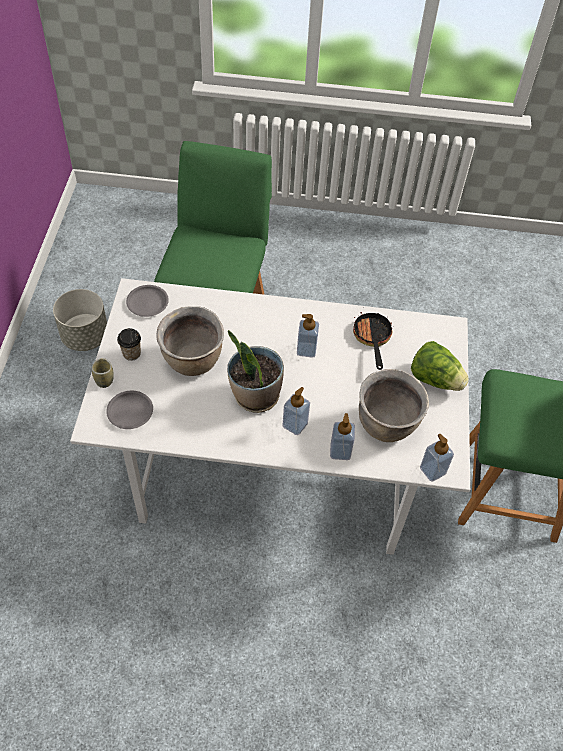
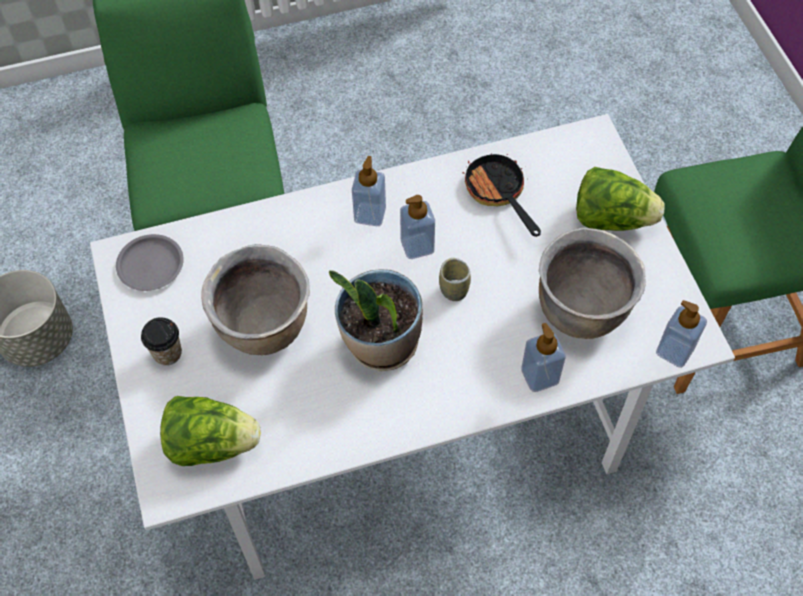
camera: 20 degrees left, 5 degrees up
cup [92,358,114,388] -> cup moved to [439,258,471,301]
grey plate [106,391,153,429] -> lettuce [160,396,261,466]
soap dispenser [282,387,310,435] -> soap dispenser moved to [352,156,386,226]

